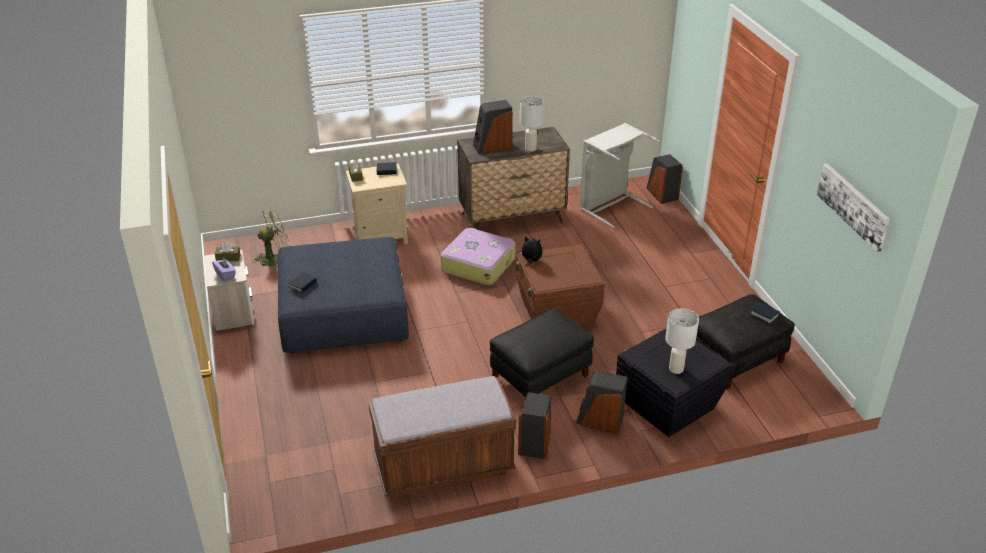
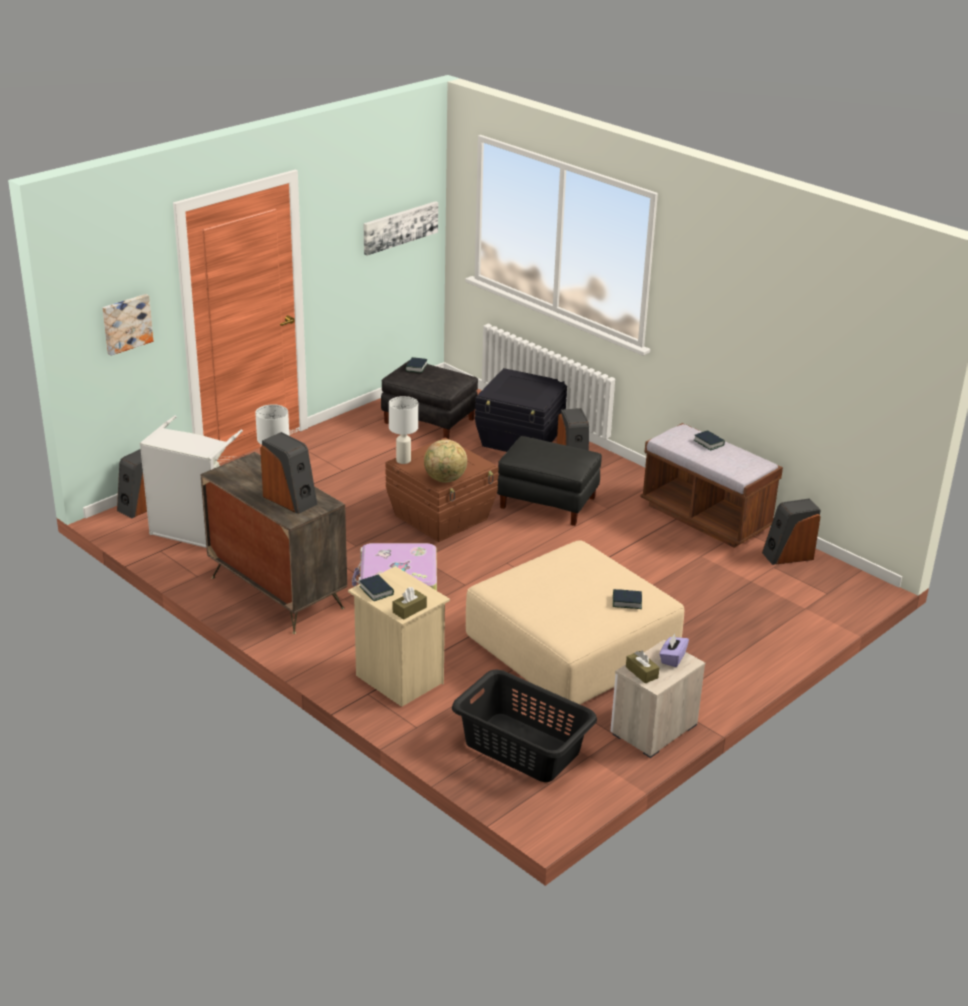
camera: 120 degrees left, 5 degrees down
green fan [254,208,290,266] -> black laundry basket [452,670,597,782]
blue ottoman [278,237,409,353] -> beige ottoman [466,541,684,704]
plush toy [518,236,543,264] -> globe [424,439,467,483]
speaker [518,392,551,459] -> speaker moved to [762,498,821,565]
white table lamp [665,309,699,374] -> white table lamp moved to [389,396,418,464]
none -> picture [102,294,153,356]
none -> book [694,430,725,450]

